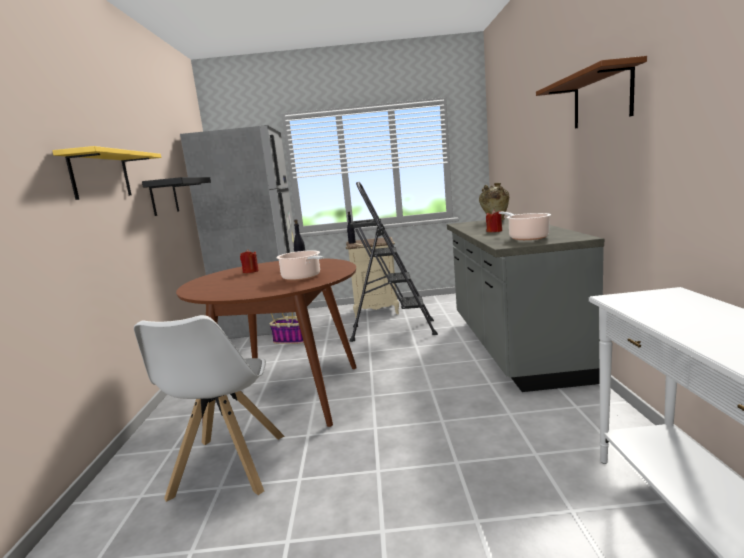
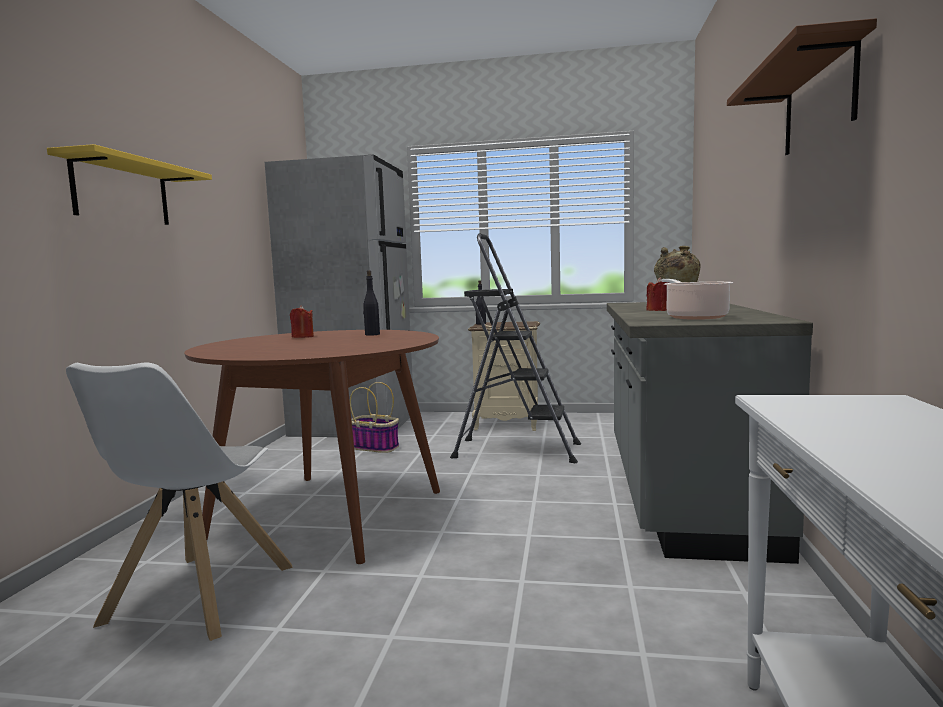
camera: 10 degrees right, 5 degrees down
black shelf [142,177,211,216] -> none
cooking pot [276,250,323,281] -> none

